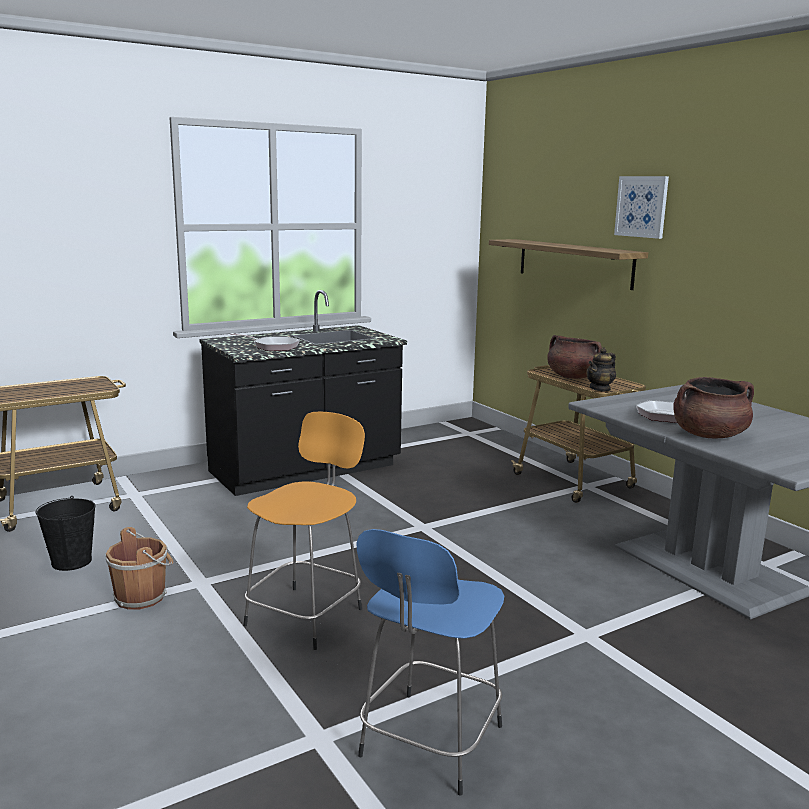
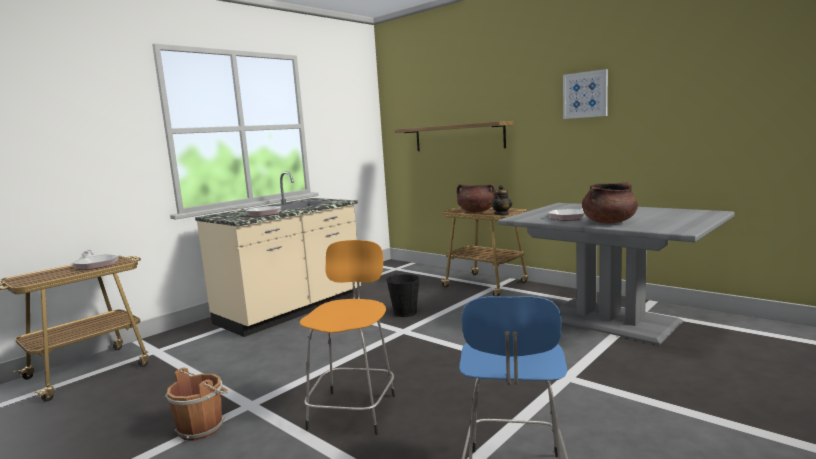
camera: 15 degrees left, 5 degrees down
black bucket [36,496,96,571] -> black bucket moved to [386,274,420,317]
black counter [199,290,407,496] -> beige counter [195,172,361,337]
picture [614,176,669,239] -> picture moved to [563,69,608,119]
none -> frying pan [72,250,119,270]

